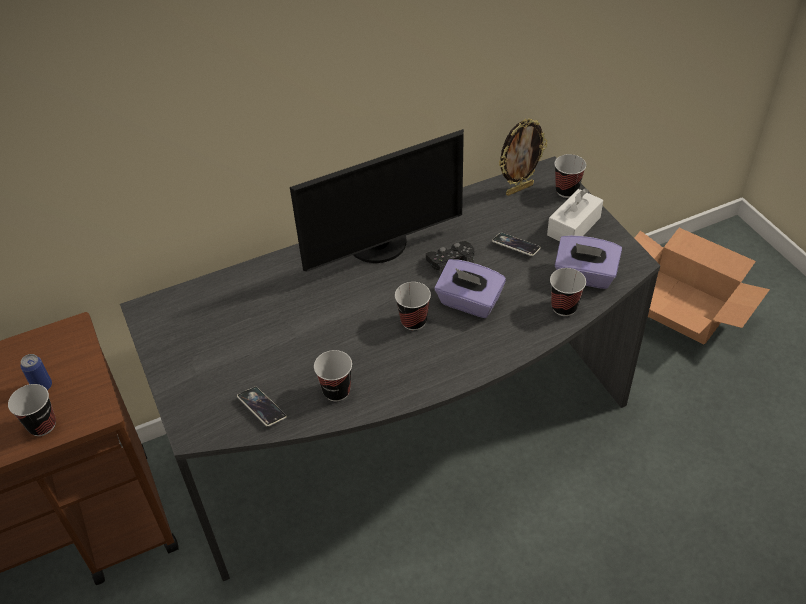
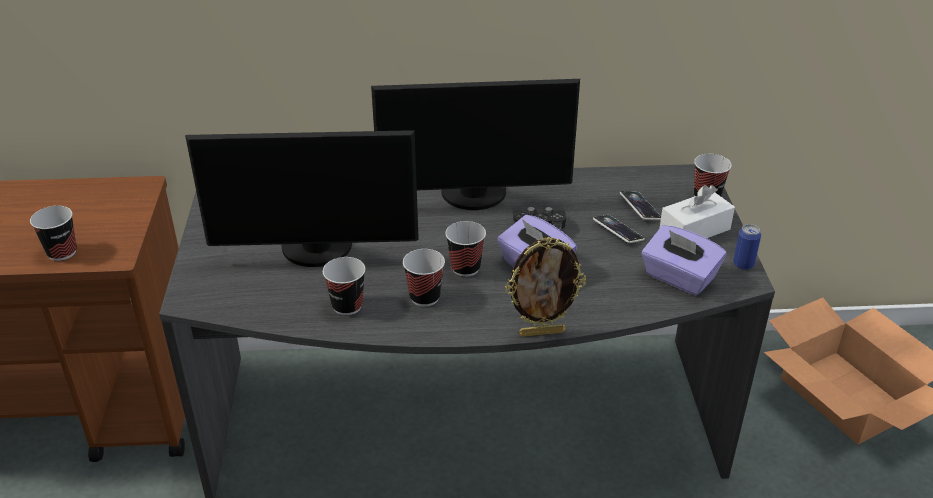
camera: 20 degrees right, 10 degrees down
can [20,354,52,390] -> can moved to [733,224,761,270]
phone [237,387,287,427] -> phone moved to [620,191,661,220]
picture frame [499,119,547,196] -> picture frame moved to [505,236,586,337]
cup [550,268,586,316] -> cup moved to [403,249,445,307]
none -> monitor [185,130,419,267]

